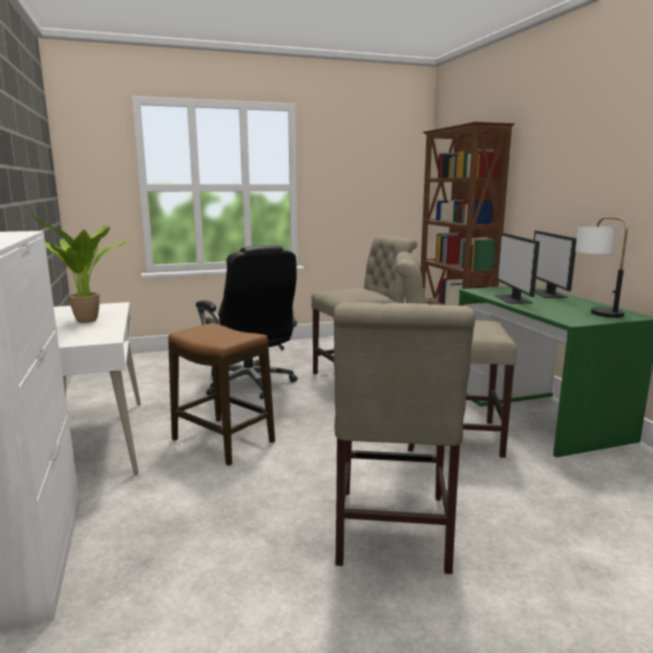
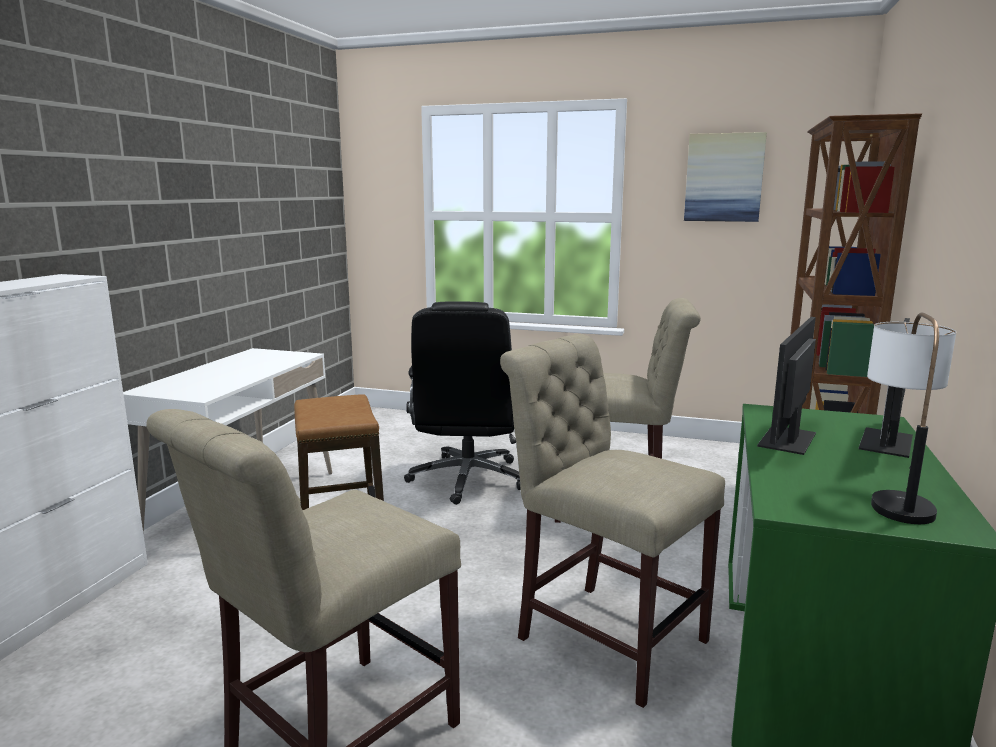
camera: 35 degrees right, 0 degrees up
potted plant [31,214,129,323] -> none
none -> picture [684,132,767,222]

